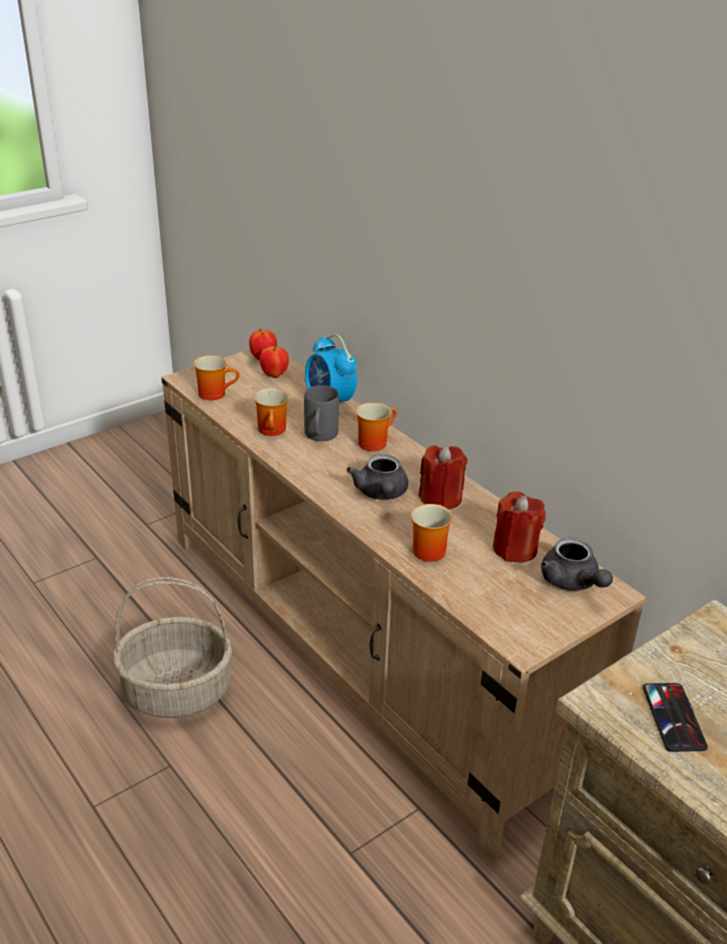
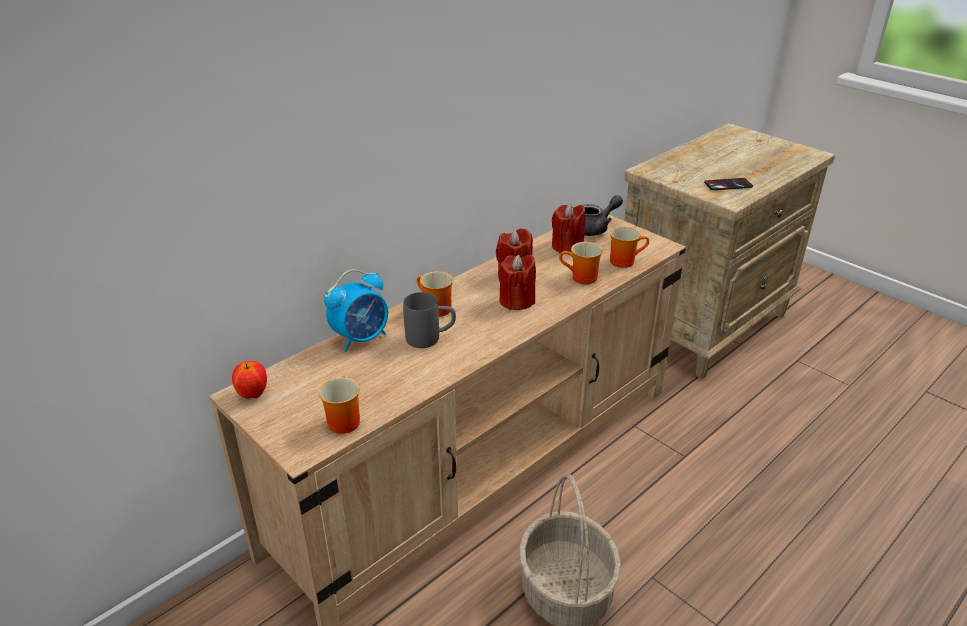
camera: 95 degrees left, 0 degrees up
mug [254,388,289,436] -> mug moved to [610,227,649,268]
apple [260,345,289,378] -> none
grey teapot [347,454,408,500] -> red candle [498,254,536,310]

